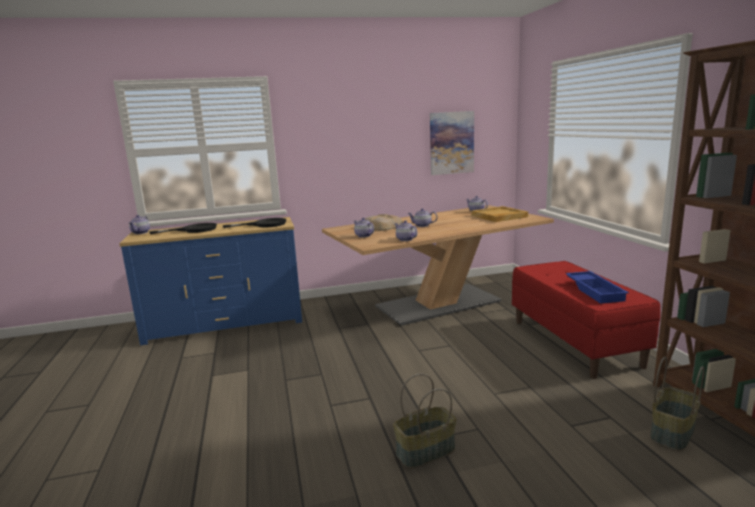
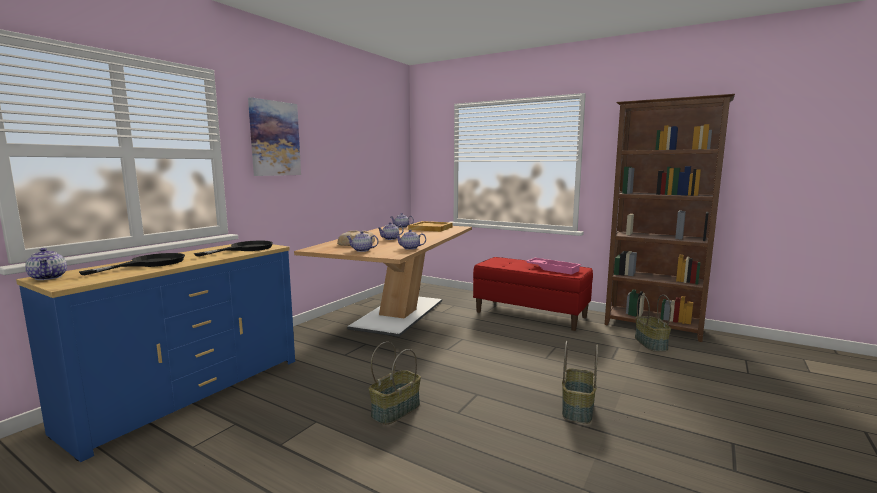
camera: 45 degrees left, 5 degrees down
picture [430,111,474,175] -> picture moved to [248,97,301,176]
blue tray [566,271,629,304] -> pink tray [526,258,581,275]
none -> basket [369,342,421,425]

